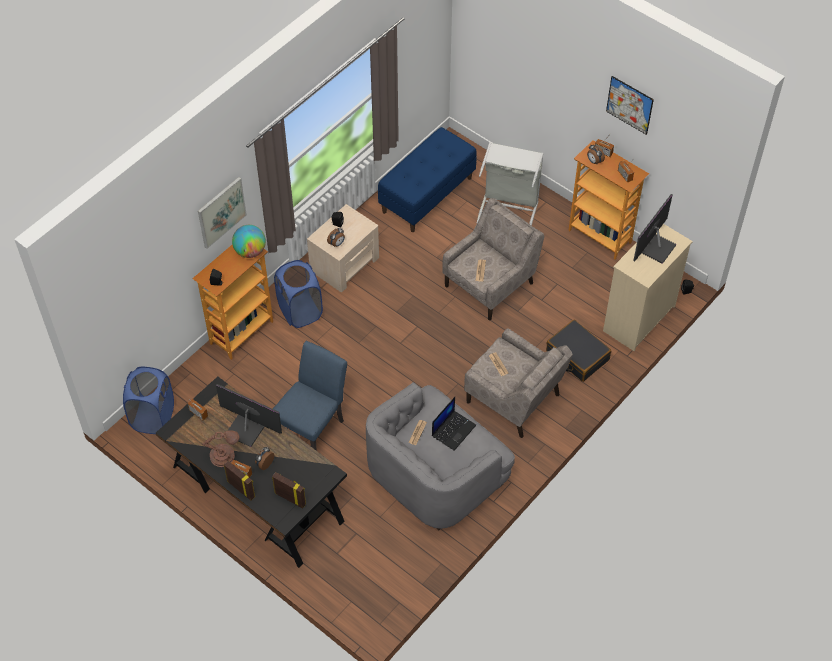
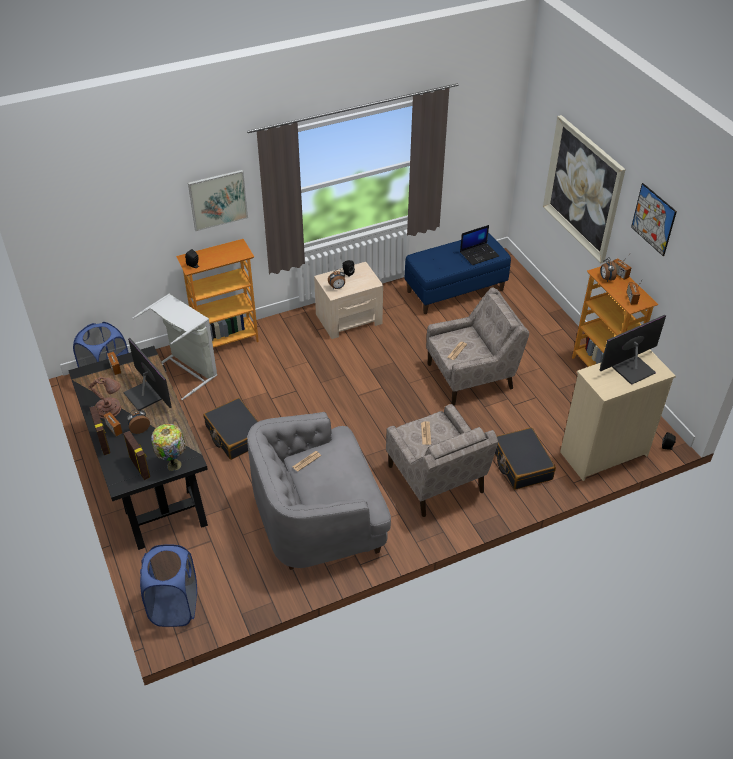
camera: 25 degrees right, 10 degrees down
globe [232,225,266,258] -> none
blue chair [273,341,347,451] -> black suitcase [203,398,258,460]
blue laundry basket [274,260,323,328] -> blue laundry basket moved to [140,544,197,627]
laptop [432,397,476,451] -> laptop moved to [460,225,499,265]
grey laundry basket [476,142,544,226] -> grey laundry basket moved to [132,293,217,400]
none -> table lamp [151,424,186,471]
none -> picture [543,115,626,263]

